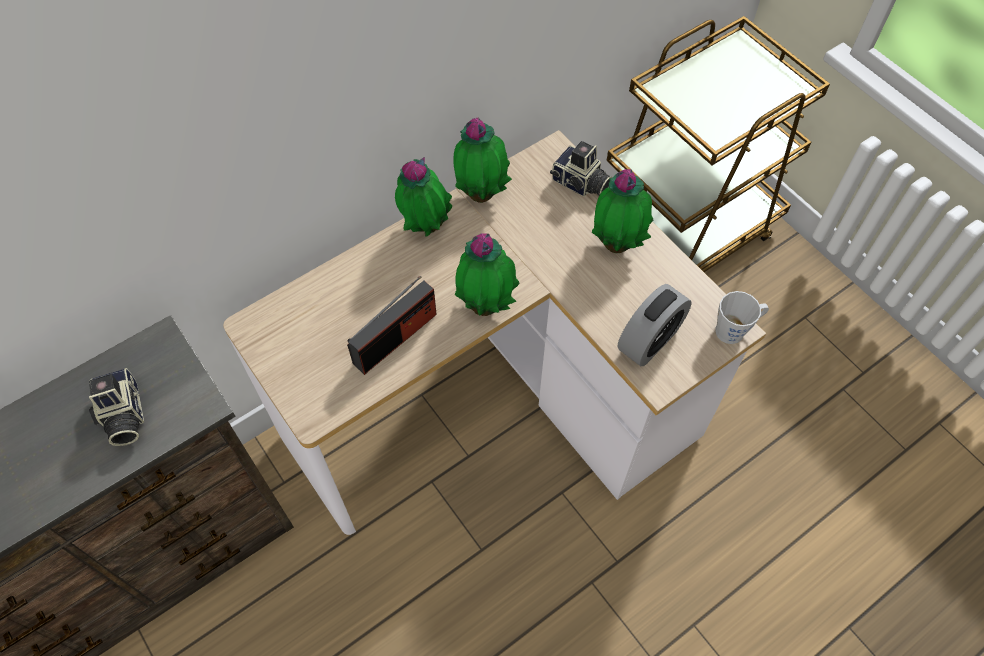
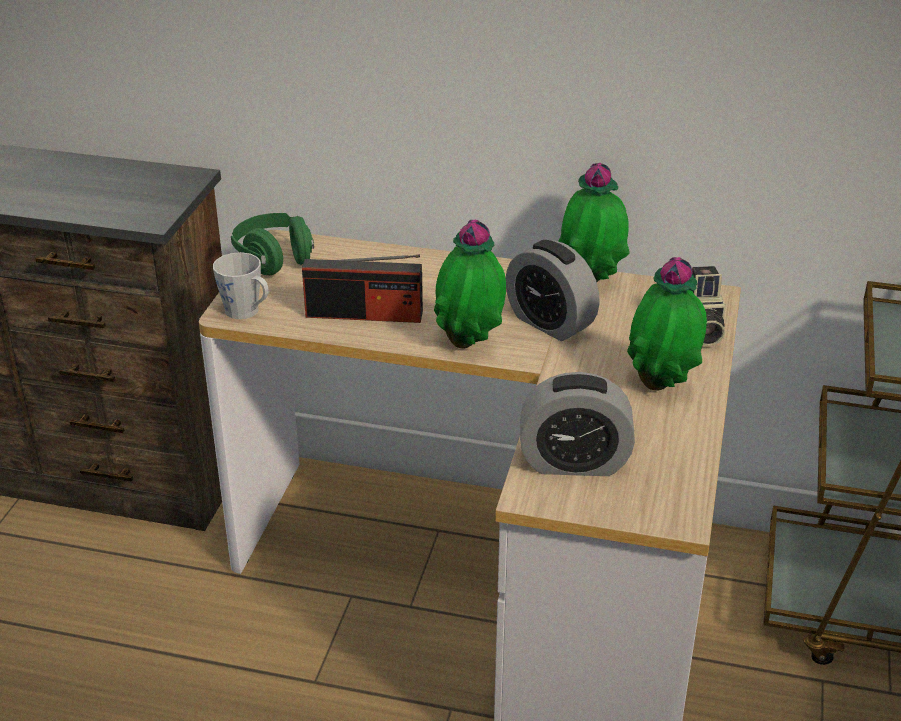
camera: 50 degrees right, 25 degrees down
camera [89,368,144,446] -> none
potted plant [395,157,452,237] -> none
grey mug [715,291,769,344] -> grey mug moved to [213,252,269,319]
none -> green headphones [231,213,314,275]
none -> alarm clock [506,240,600,341]

